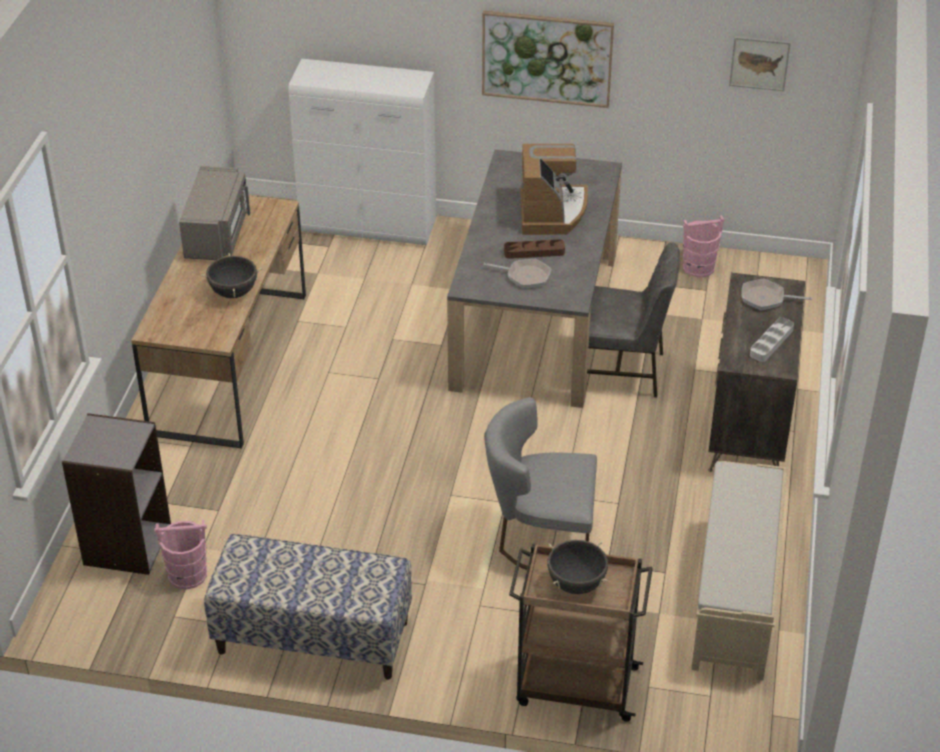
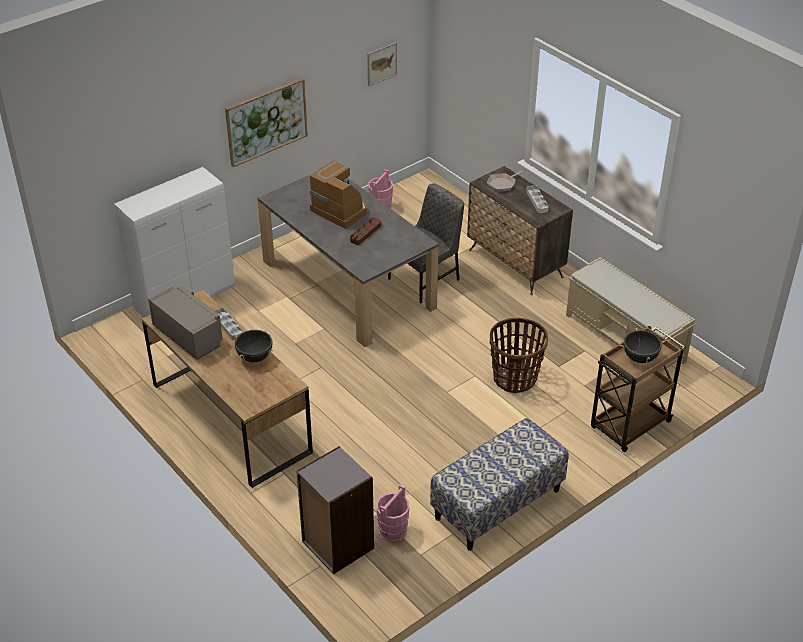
camera: 50 degrees left, 0 degrees up
frying pan [484,259,551,289] -> none
grey chair [484,397,597,570] -> basket [490,318,548,393]
none -> grey tray [214,308,243,340]

